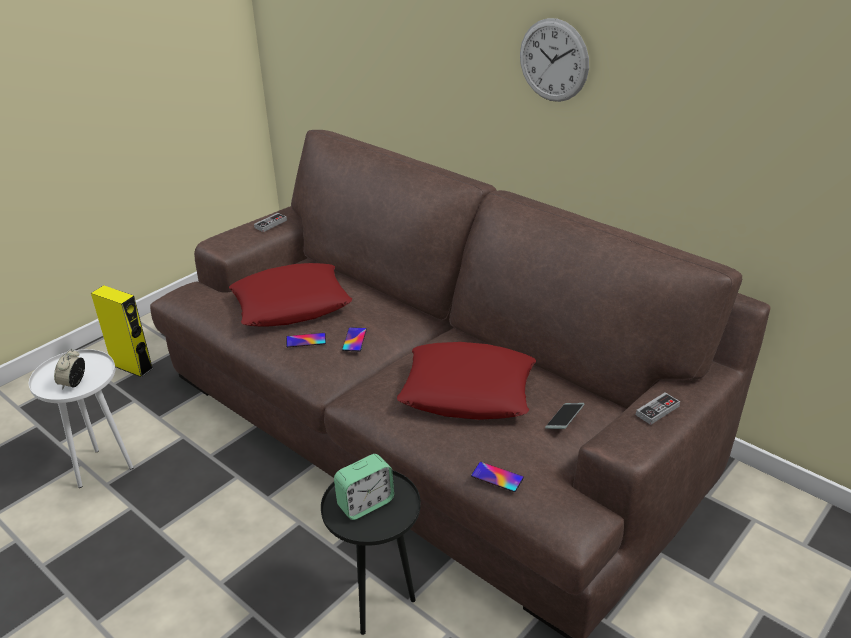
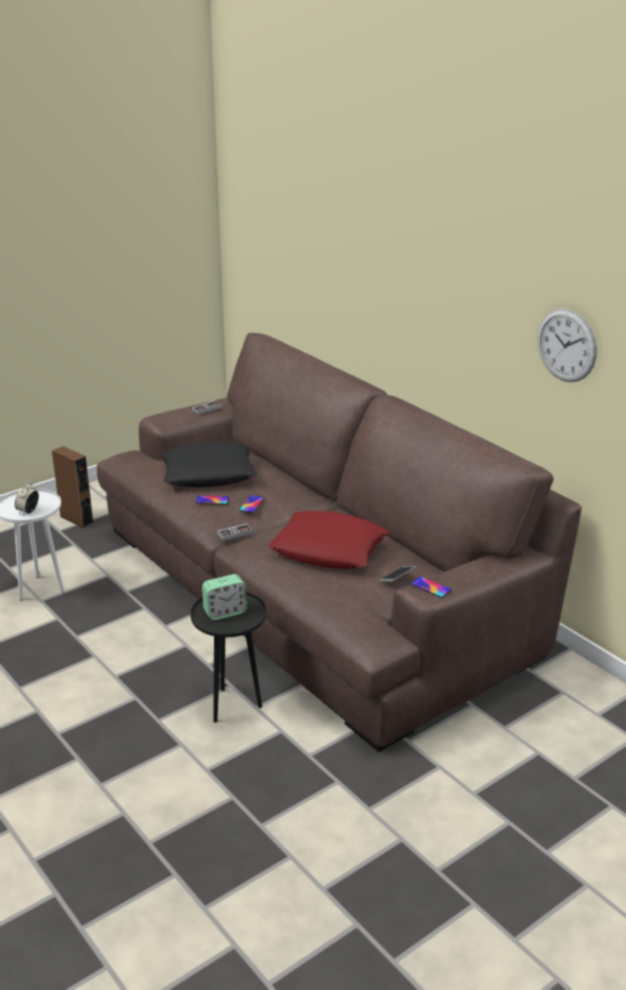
camera: 10 degrees right, 5 degrees down
yellow speaker [91,285,153,377] -> brown speaker [52,446,94,528]
red pillow [229,263,352,326] -> black pillow [161,442,257,487]
phone [471,462,524,492] -> phone moved to [411,576,452,598]
wall clock [520,18,589,102] -> wall clock moved to [538,308,597,382]
game controller [636,392,680,425] -> game controller moved to [218,523,252,541]

